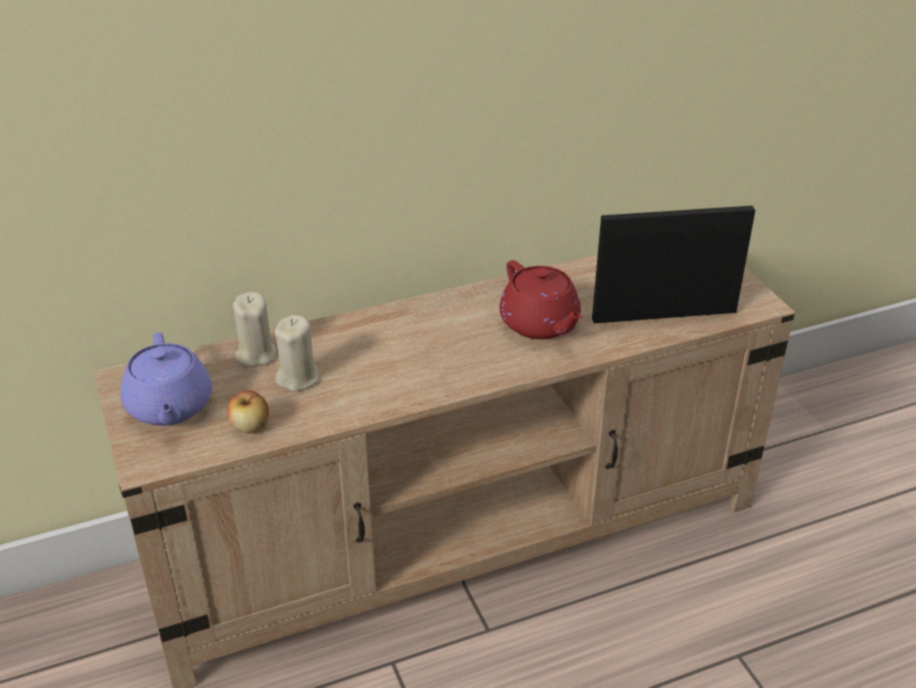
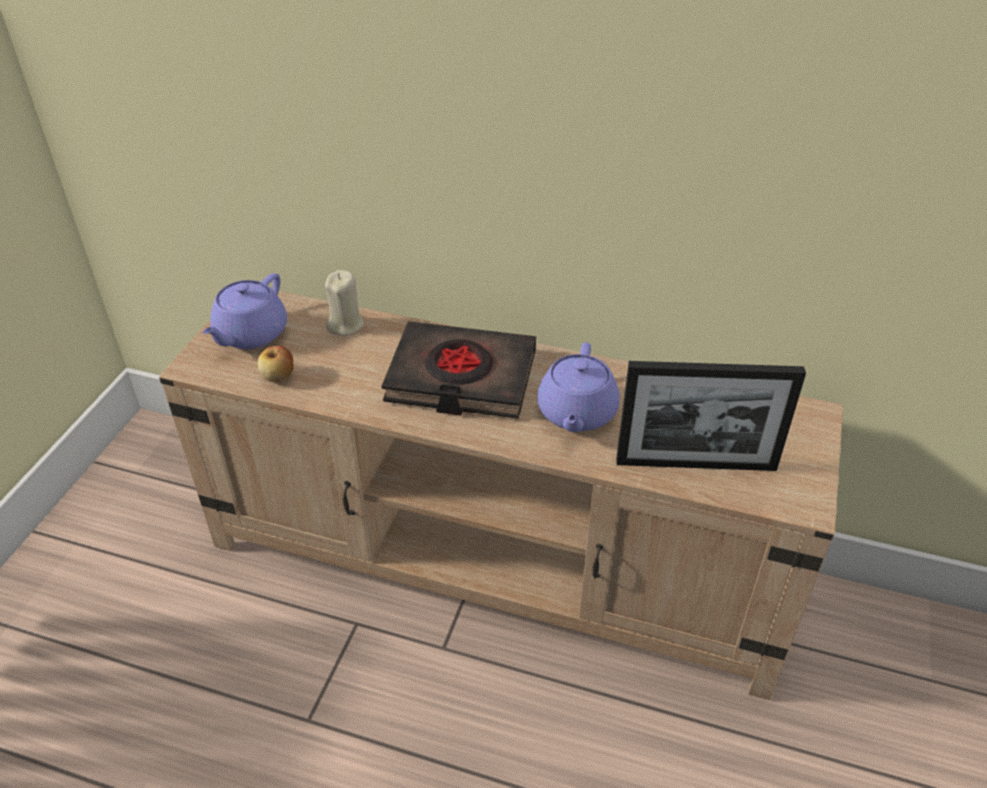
camera: 40 degrees right, 5 degrees up
beige candle [275,315,319,392] -> none
red teapot [500,260,582,340] -> purple teapot [537,342,620,432]
picture frame [592,206,755,323] -> picture frame turned 150 degrees clockwise [616,361,806,471]
none -> black book [382,321,536,419]

